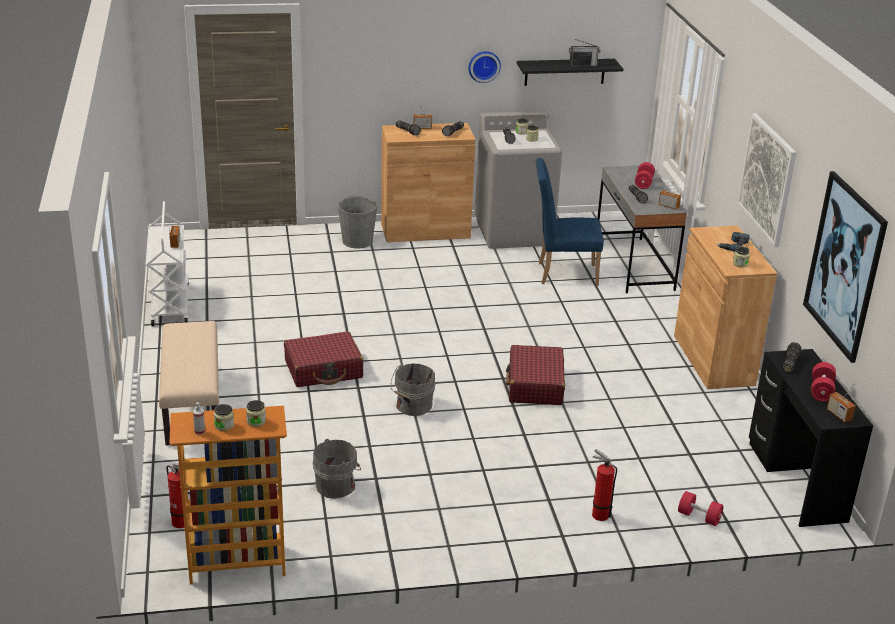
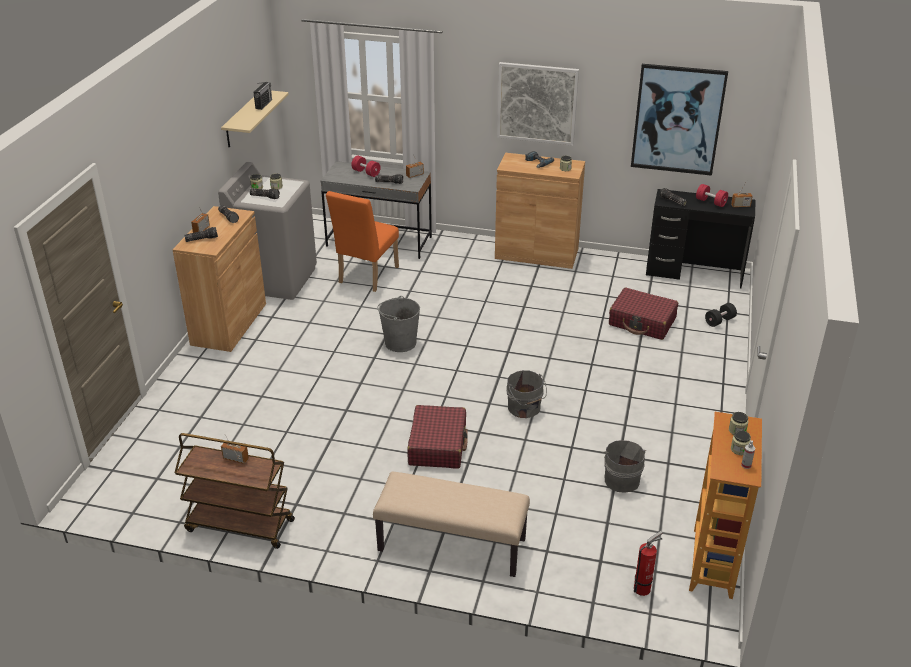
camera: 65 degrees left, 5 degrees up
white cart [146,201,189,326] -> brown cart [175,433,295,549]
grey bucket [338,195,377,249] -> grey bucket moved to [377,296,420,352]
wall clock [468,51,501,83] -> none
red suitcase [506,345,565,405] -> red suitcase moved to [609,287,678,340]
black shelf [517,59,623,86] -> beige shelf [221,91,289,147]
blue chair [536,158,604,286] -> orange chair [326,191,399,292]
fire extinguisher [592,448,617,521] -> none
red dumbbell [678,491,724,526] -> black dumbbell [705,303,737,327]

